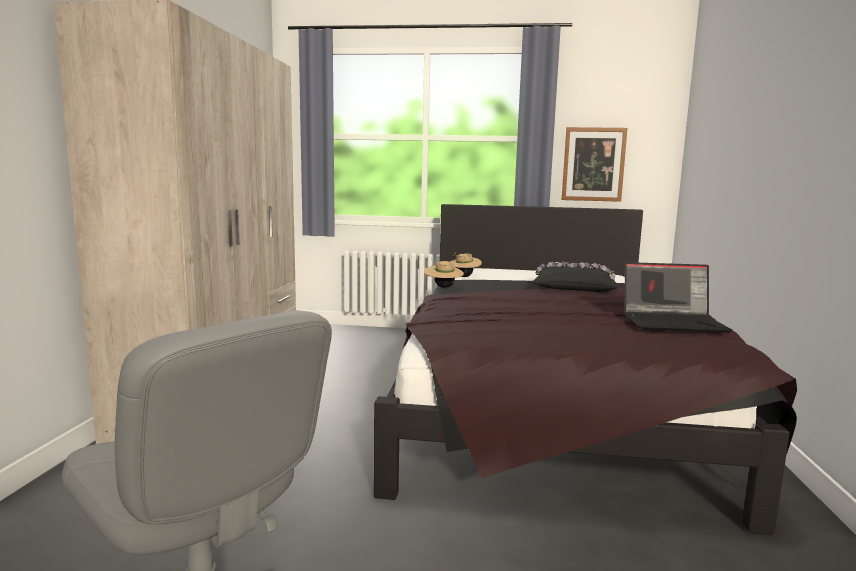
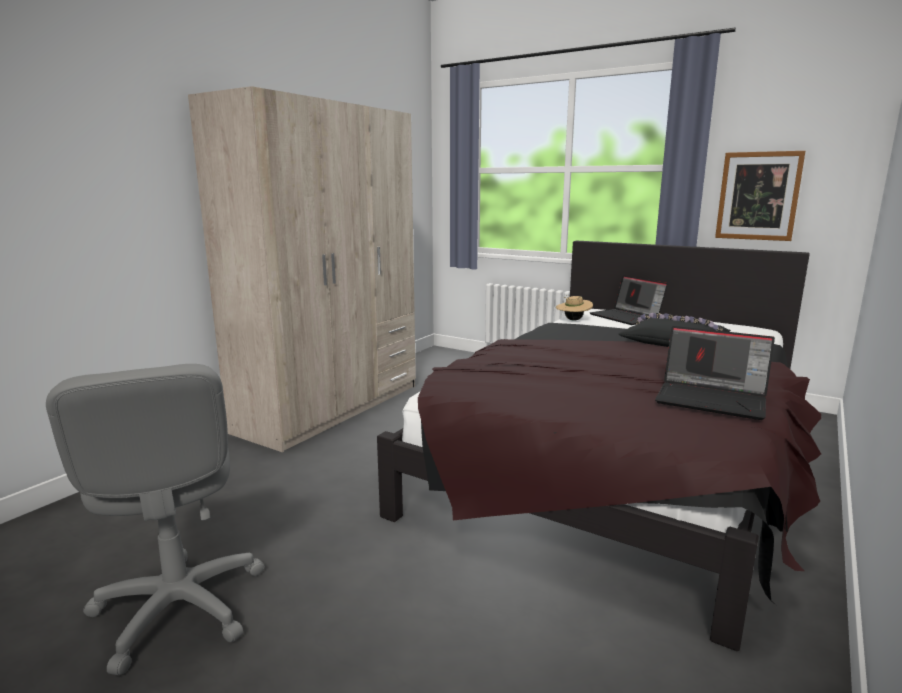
camera: 25 degrees right, 5 degrees up
beige hat [424,261,464,288] -> none
none -> laptop [590,275,668,325]

